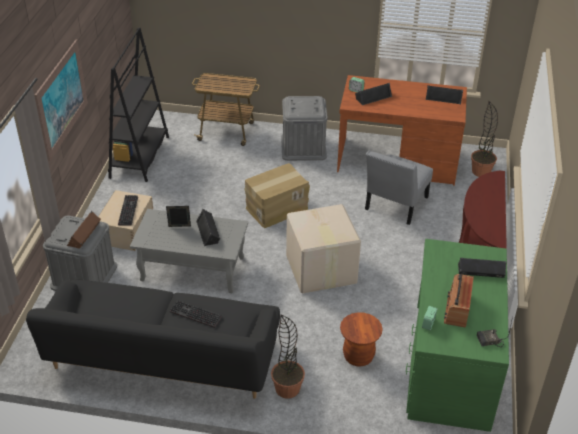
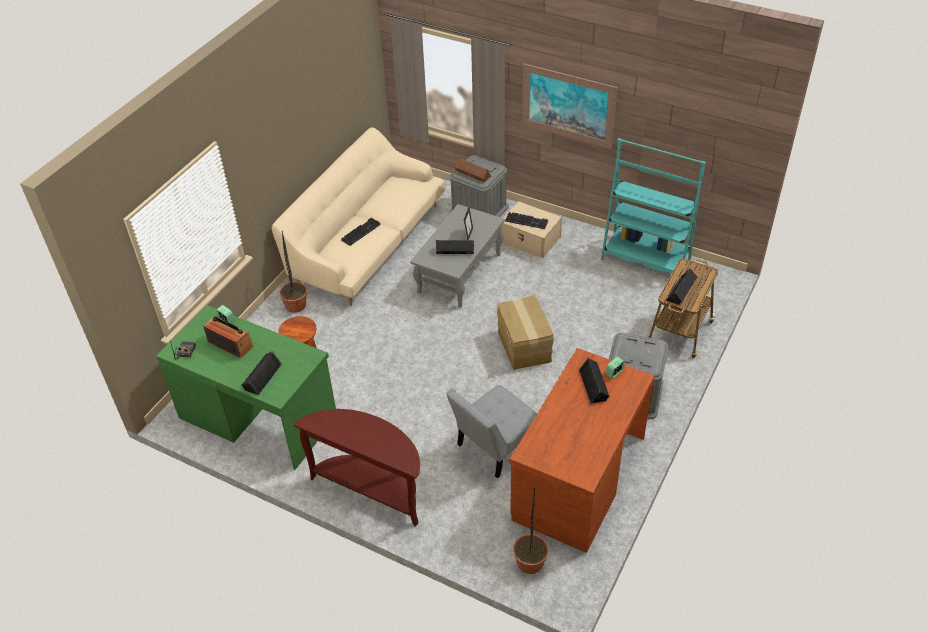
camera: 110 degrees right, 5 degrees up
black sofa [26,279,280,399] -> beige sofa [272,127,445,306]
black bookcase [108,28,169,182] -> turquoise bookcase [601,138,706,276]
cardboard box [286,204,361,293] -> none
grey chair [365,150,433,225] -> grey chair turned 90 degrees counterclockwise [446,385,537,479]
black speaker [426,85,463,104] -> black speaker moved to [666,268,698,305]

